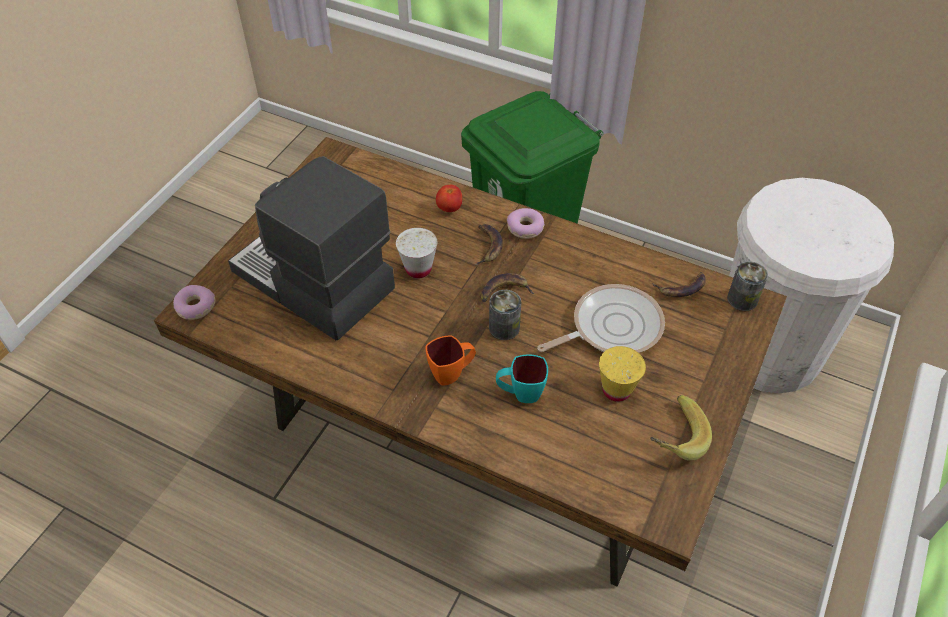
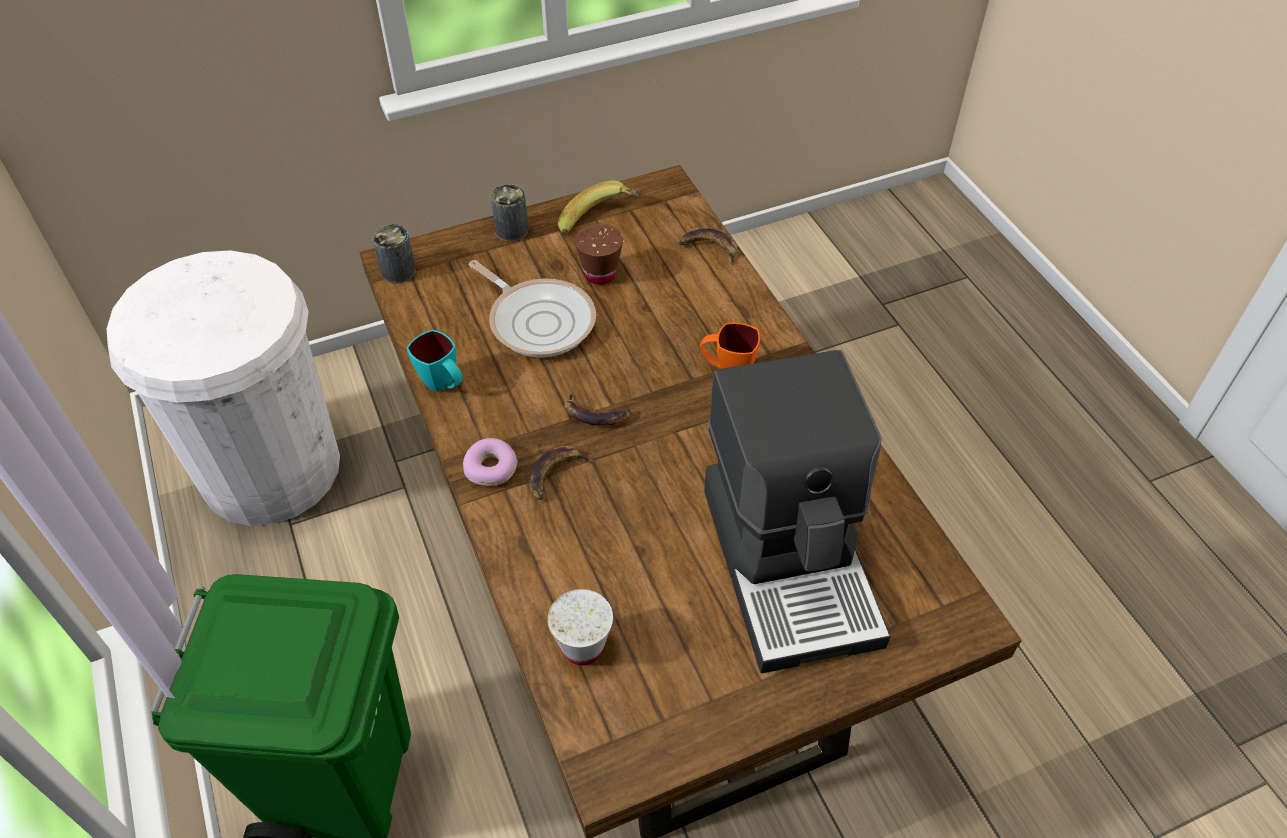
camera: 140 degrees left, 0 degrees up
donut [173,285,216,320] -> none
white cup [396,228,437,278] -> white cup moved to [547,589,613,665]
tomato [436,185,462,212] -> none
can [489,290,521,340] -> can moved to [490,184,529,242]
turquoise mug [496,354,548,403] -> turquoise mug moved to [407,330,463,392]
frying pan [537,284,665,353] -> frying pan turned 150 degrees counterclockwise [469,260,596,357]
yellow cup [599,346,646,402] -> brown cup [574,223,624,285]
banana [652,272,706,297] -> banana moved to [678,228,737,265]

